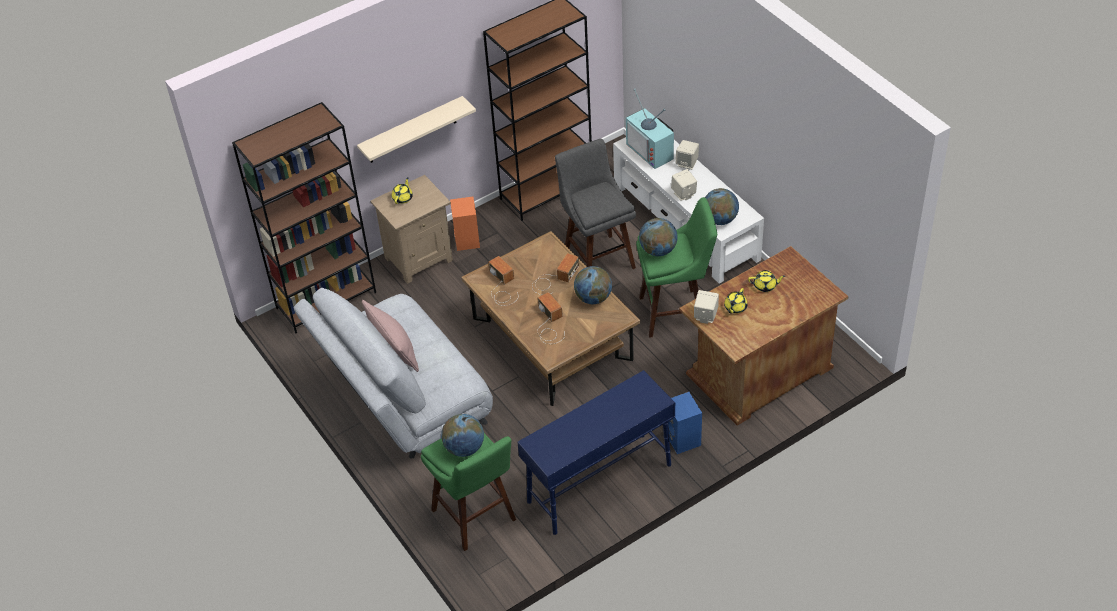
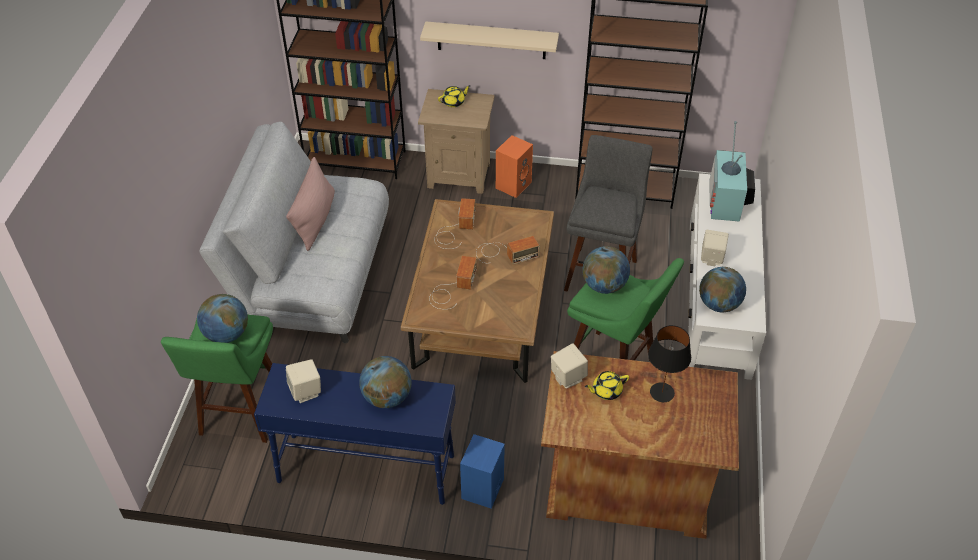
camera: 40 degrees right, 0 degrees up
globe [574,266,612,304] -> globe moved to [359,356,412,408]
beige speaker [676,140,699,170] -> beige speaker moved to [286,359,321,403]
yellow teapot [748,270,785,292] -> black table lamp [648,325,691,402]

